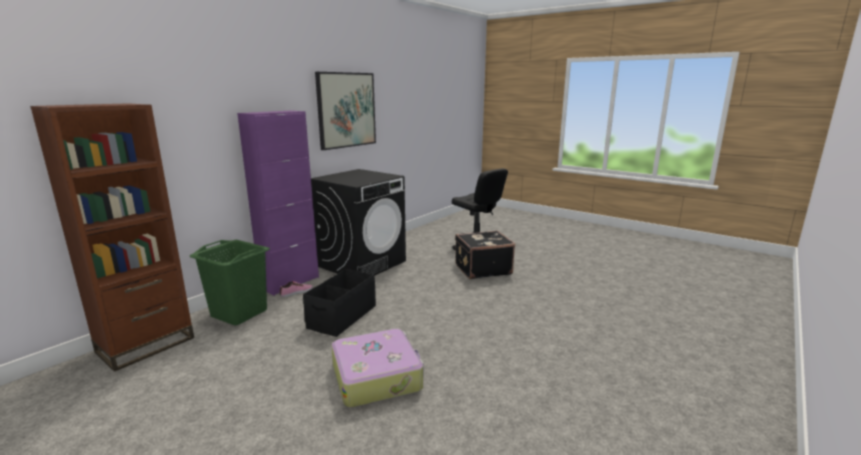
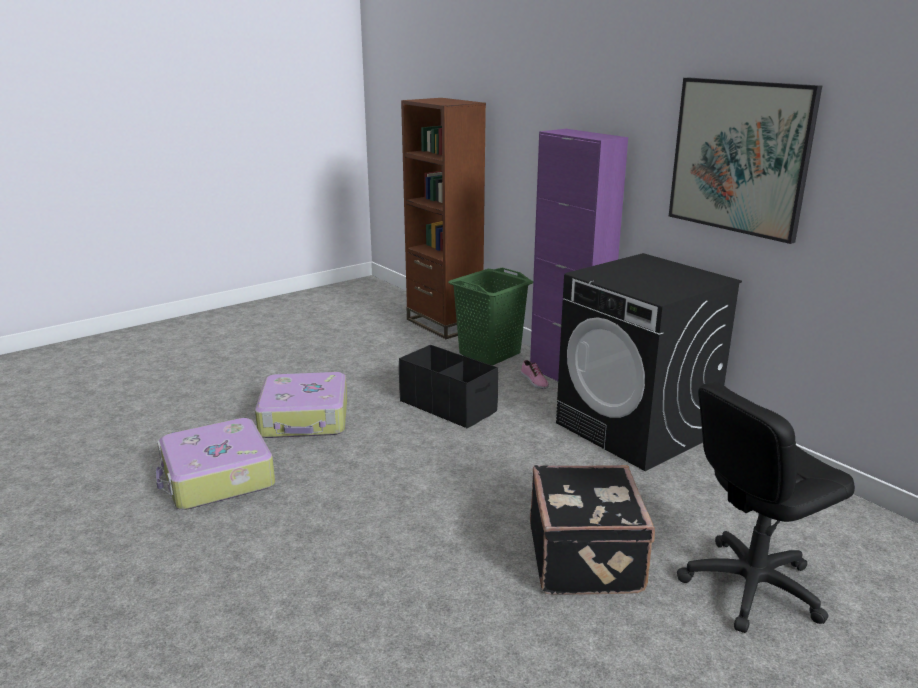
camera: 105 degrees right, 5 degrees up
none -> suitcase [156,418,275,510]

